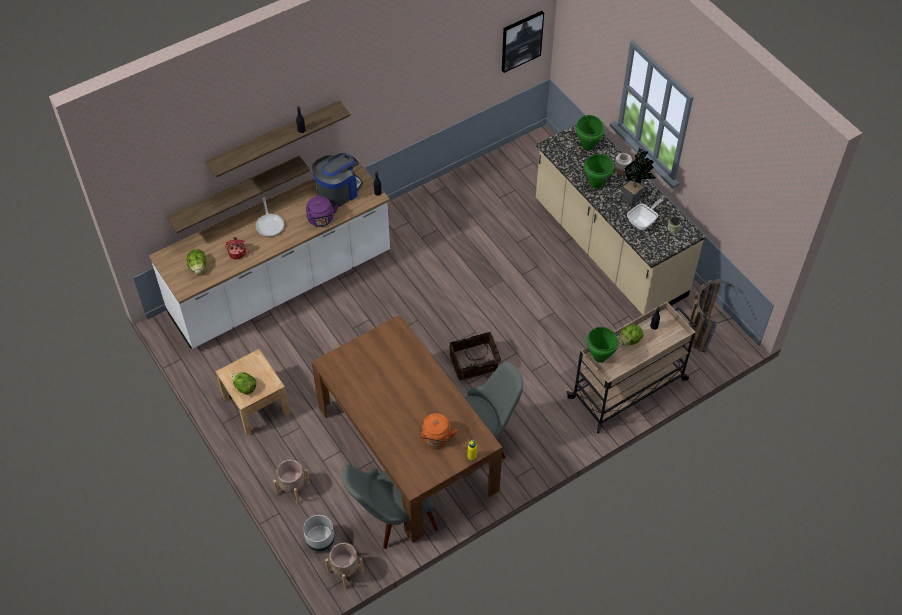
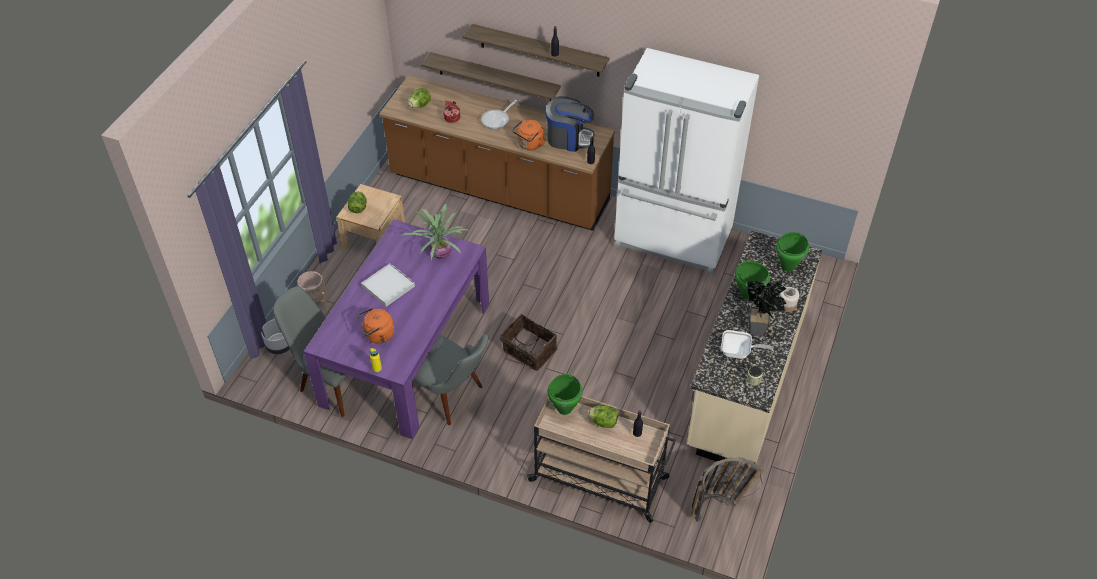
camera: 55 degrees right, 5 degrees down
white counter [149,158,390,349] -> brown counter [379,76,615,231]
purple kettle [306,196,338,227] -> orange kettle [512,120,545,150]
brown dining table [311,315,502,543] -> purple dining table [303,219,489,439]
beige planter [325,542,364,589] -> none
picture [502,11,544,73] -> none
none -> white tray [361,263,415,307]
none -> potted plant [402,204,469,261]
none -> white fridge [614,48,759,275]

